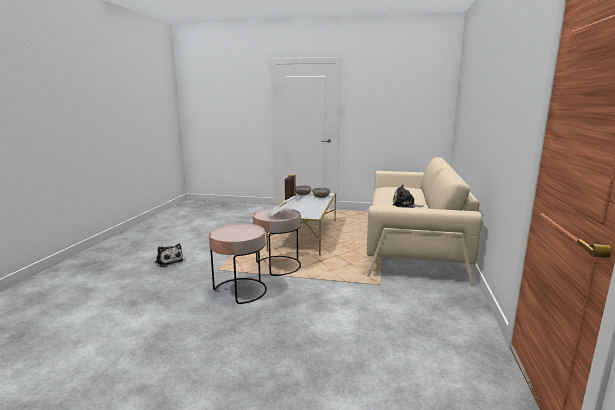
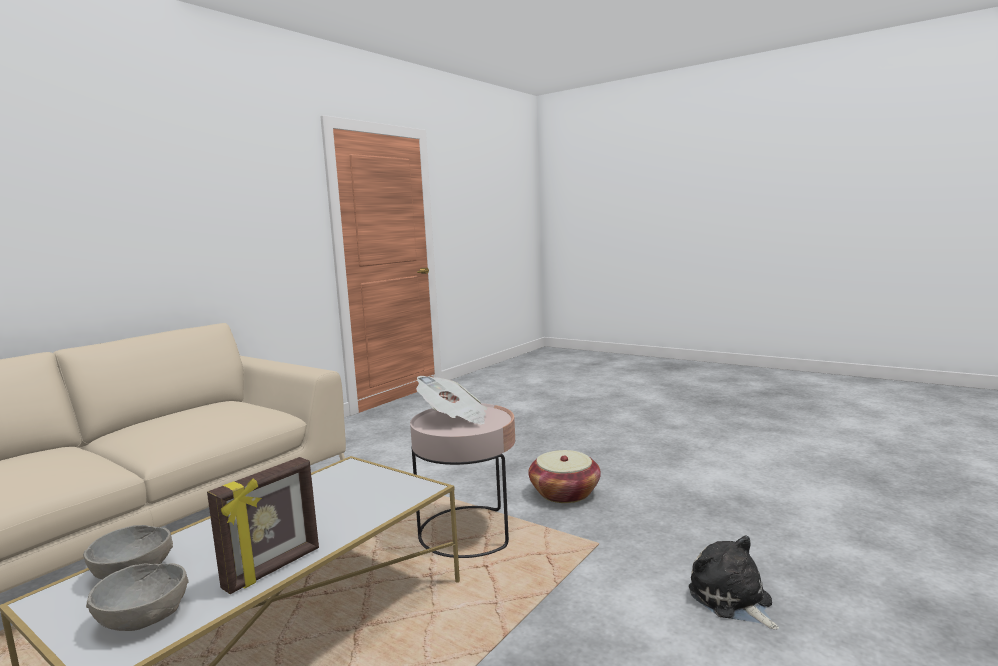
camera: 155 degrees left, 5 degrees down
pink side table [209,224,267,304] -> basket [528,450,601,503]
plush toy [393,184,424,208] -> none

